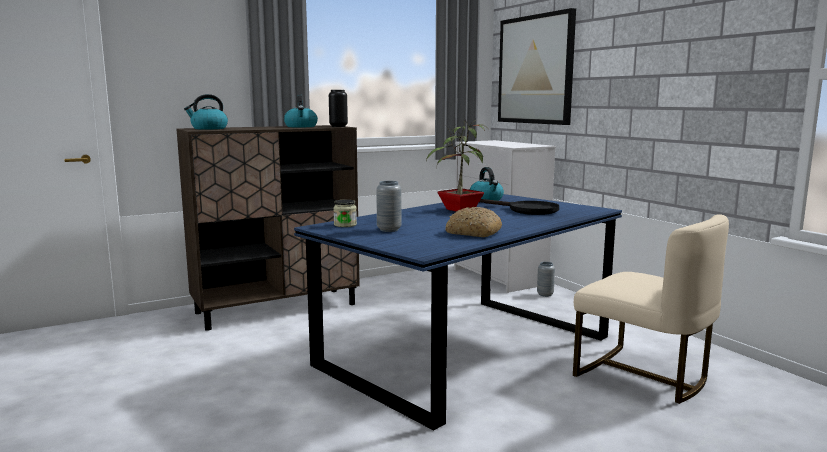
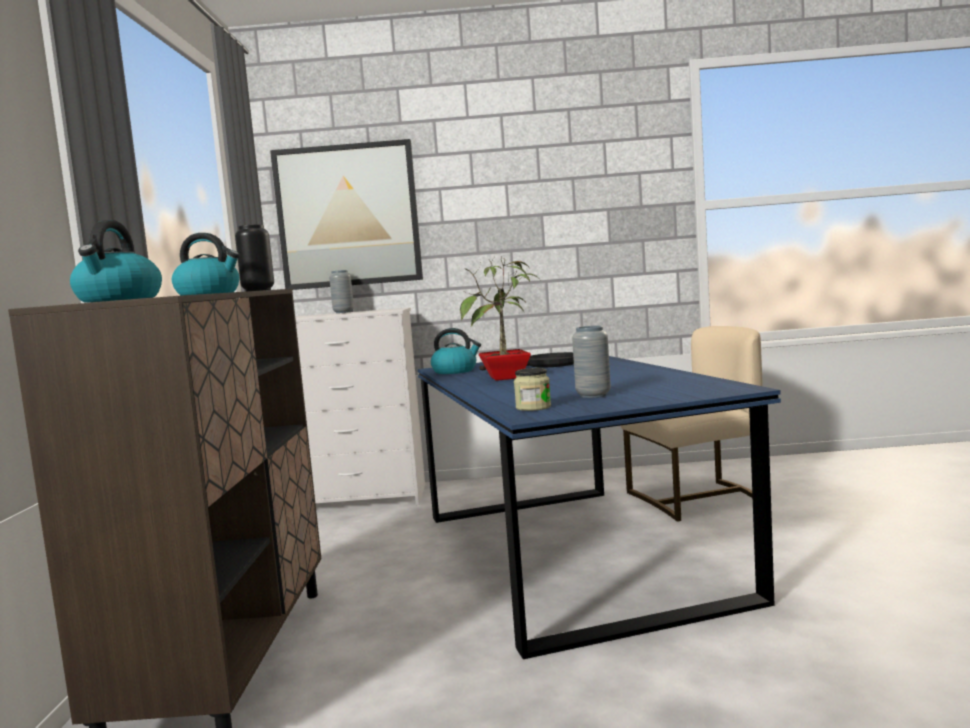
camera: 60 degrees left, 5 degrees down
bread [445,207,502,237] -> none
grey vase [537,262,555,297] -> grey vase moved to [329,270,354,313]

